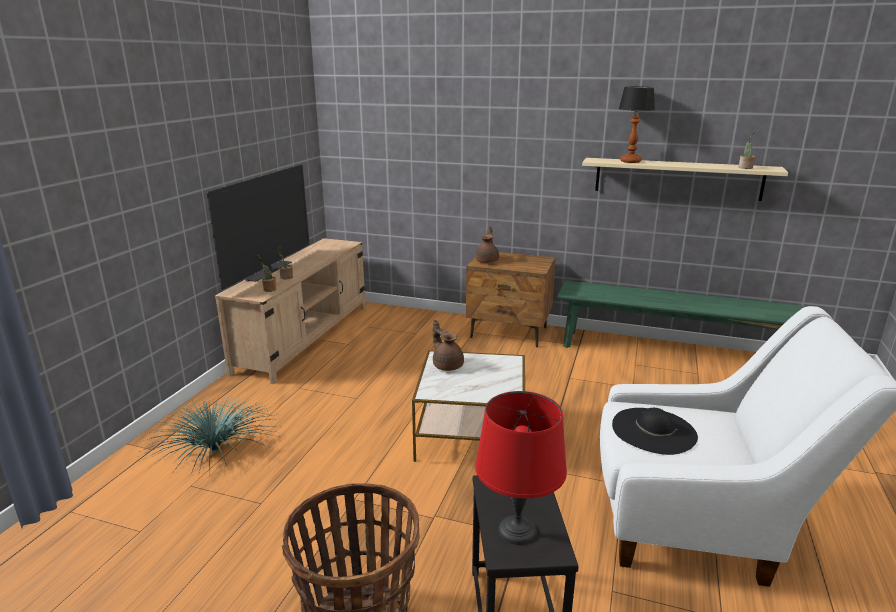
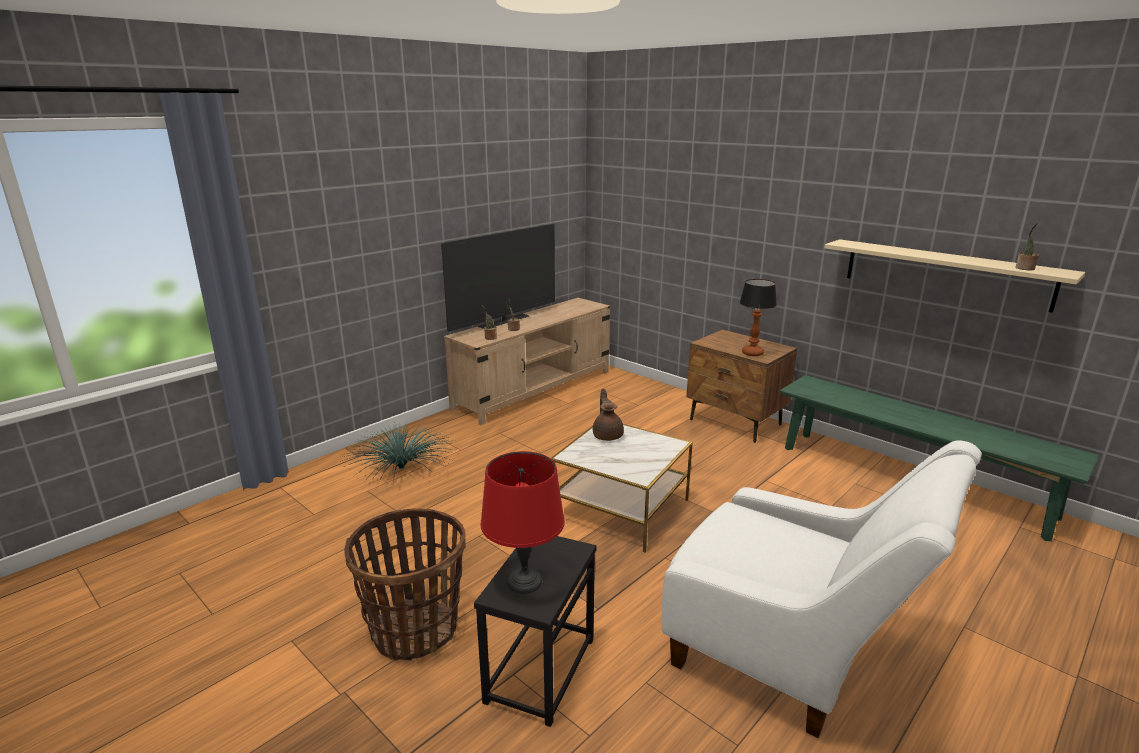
camera: 25 degrees right, 0 degrees up
brown teapot [475,226,499,263] -> none
black hat [612,408,698,455] -> none
table lamp [619,87,655,163] -> table lamp moved to [740,279,777,356]

